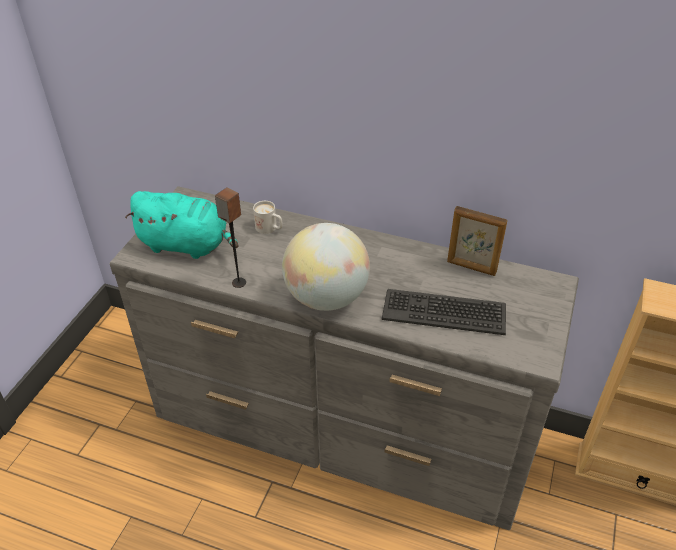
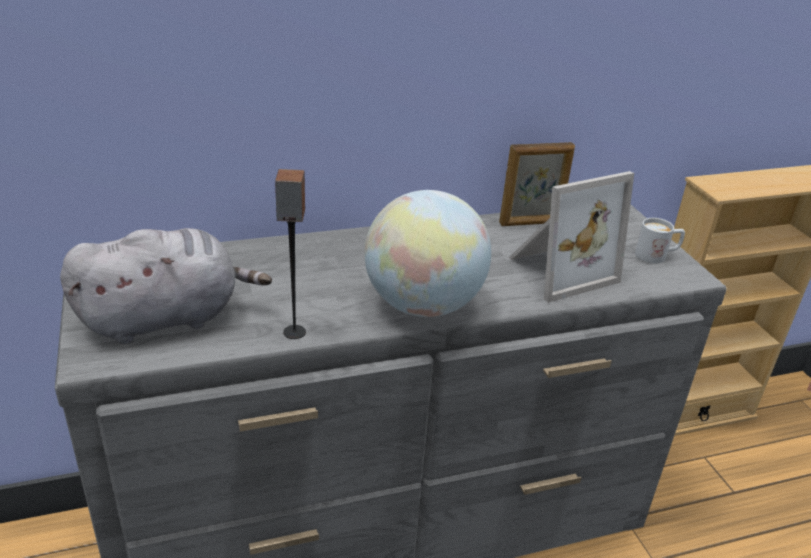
camera: 40 degrees left, 10 degrees down
turquoise plush toy [125,191,239,259] -> grey plush toy [60,228,272,344]
white mug [253,201,283,234] -> white mug moved to [635,218,685,264]
keyboard [382,289,506,335] -> picture frame [509,171,634,303]

